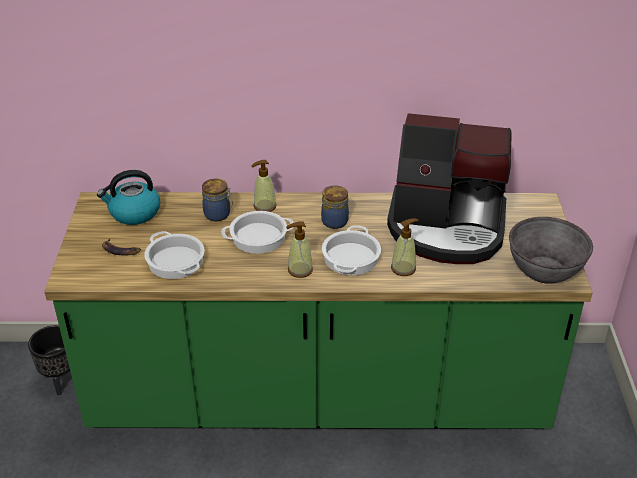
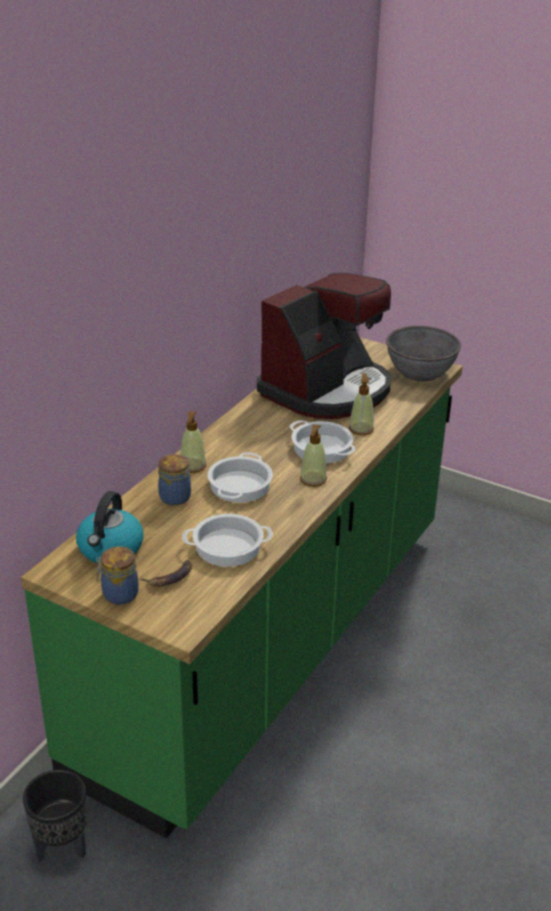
camera: 60 degrees left, 5 degrees down
jar [321,186,349,229] -> jar moved to [96,546,138,605]

